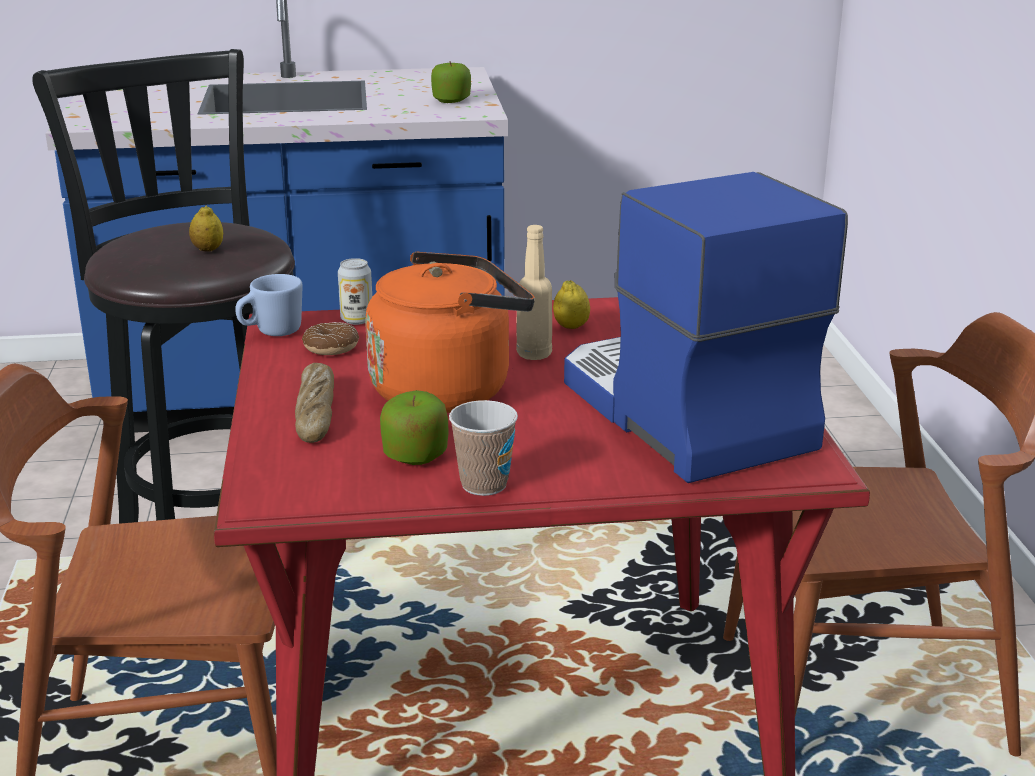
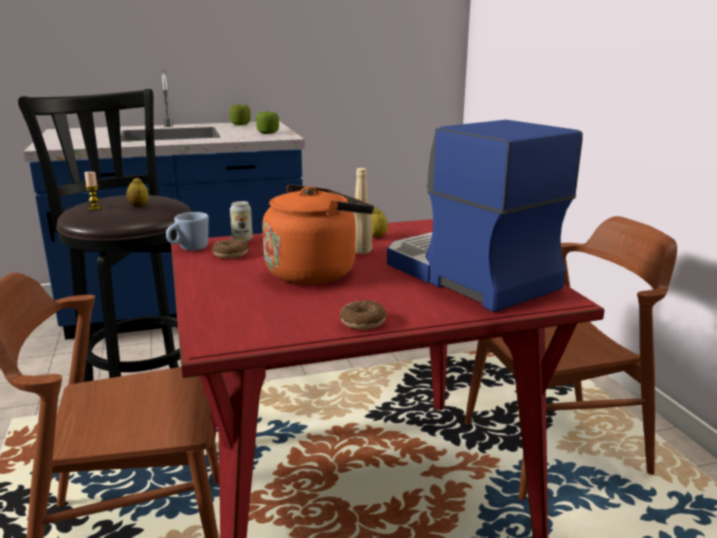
camera: 10 degrees left, 5 degrees down
bread [295,363,334,443] -> none
apple [380,390,448,465] -> apple moved to [229,103,250,125]
cup [449,400,518,496] -> donut [340,300,387,330]
none -> candle [84,172,102,210]

